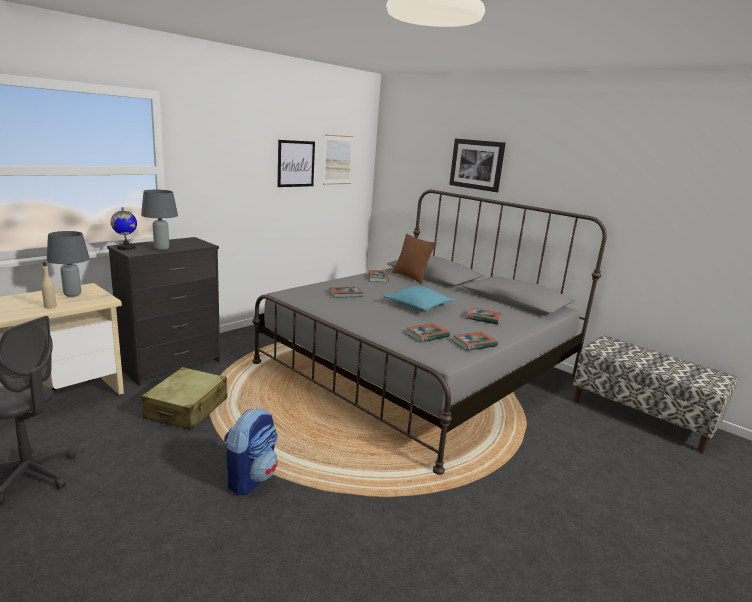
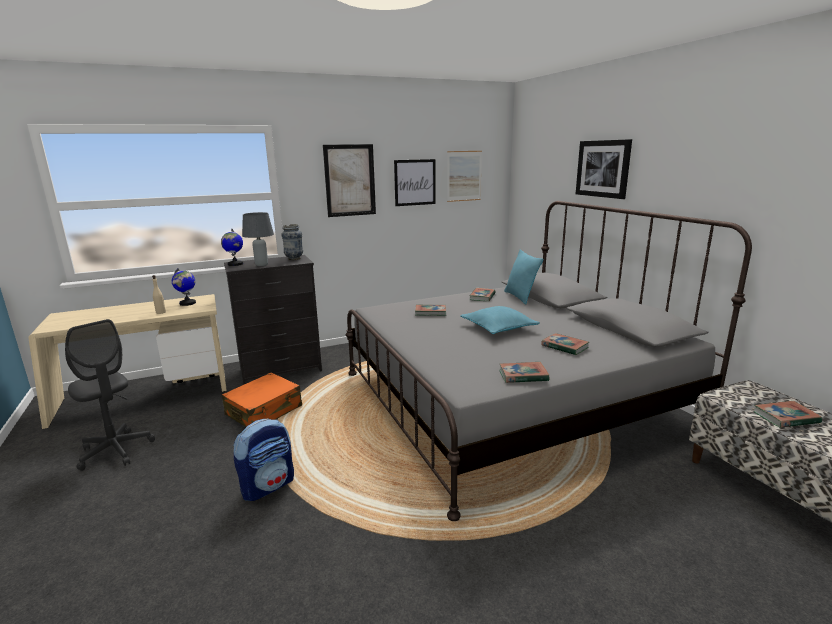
camera: 25 degrees right, 0 degrees up
grey table lamp [47,231,90,297] -> globe [172,268,196,306]
beige suitcase [141,367,227,431] -> orange suitcase [222,372,302,427]
brown pillow [392,234,437,284] -> turquoise pillow [504,249,543,305]
book [406,323,450,342] -> book moved to [753,401,822,428]
none -> vase [281,224,303,260]
none -> picture [323,144,376,217]

